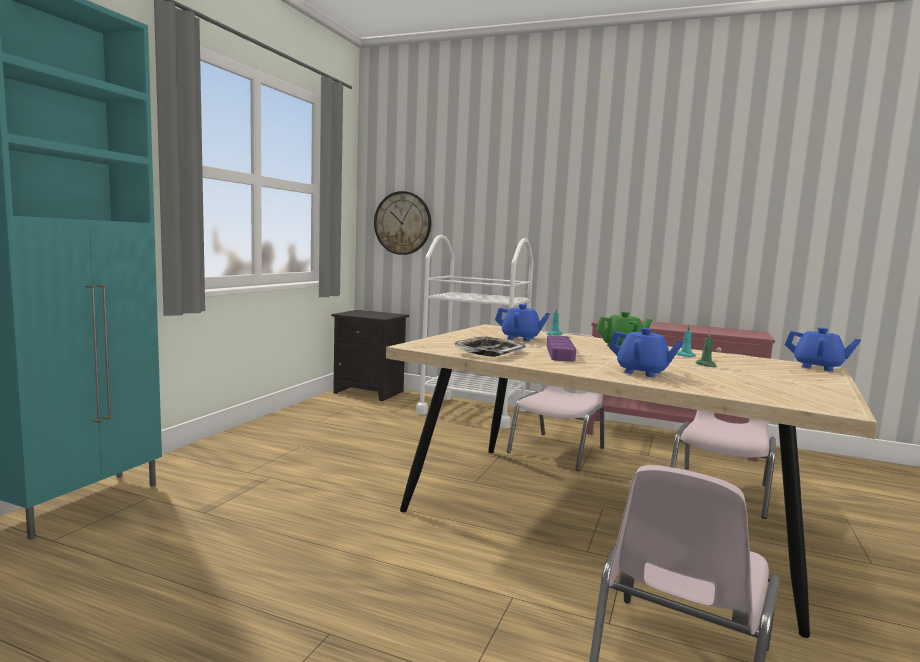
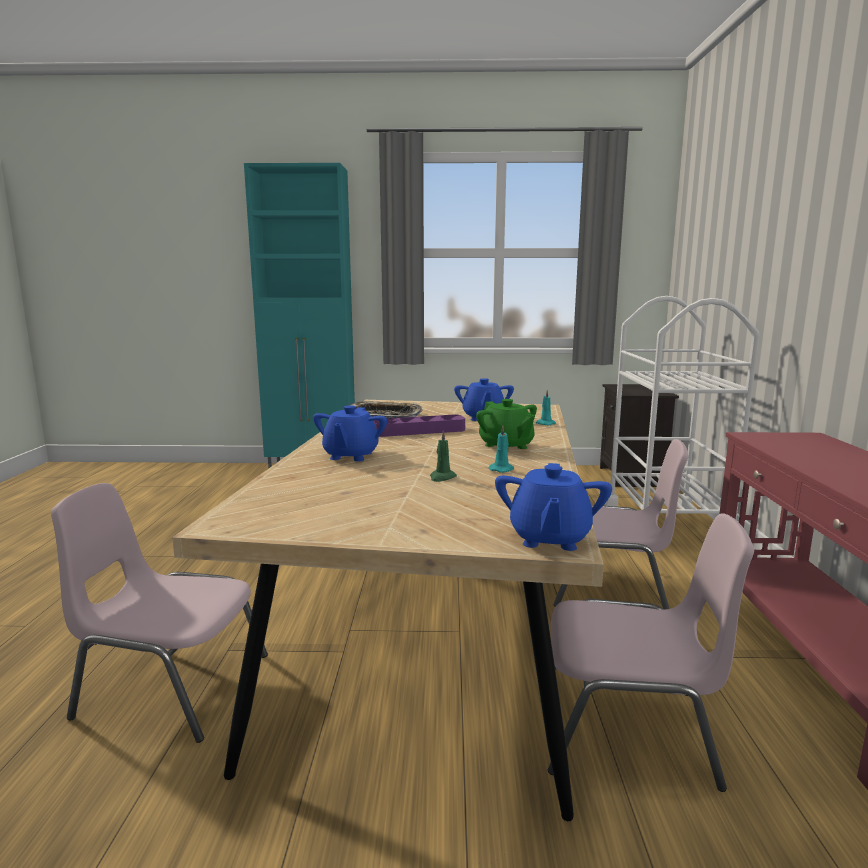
camera: 70 degrees right, 5 degrees up
wall clock [374,191,431,255] -> none

